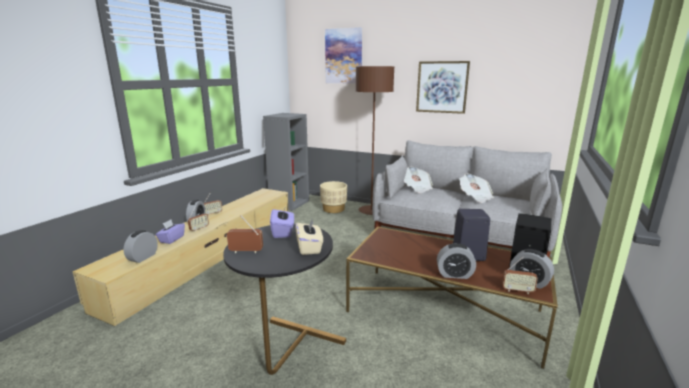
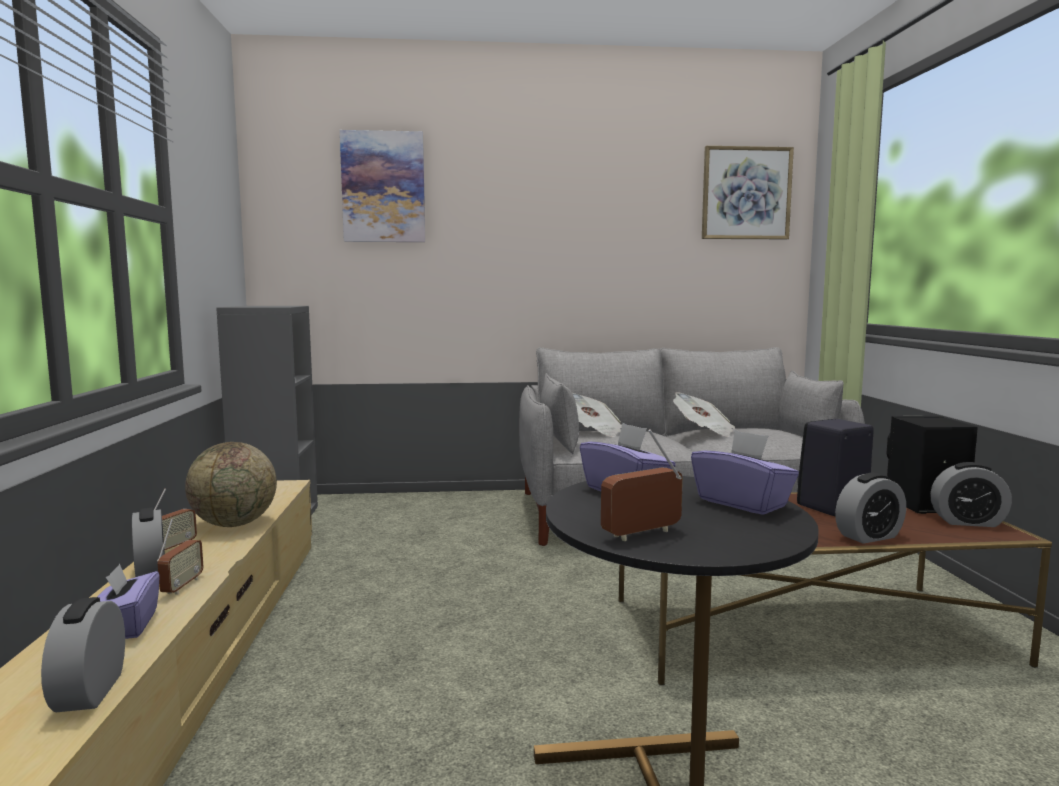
camera: 30 degrees left, 10 degrees down
beige tissue box [295,219,323,255] -> purple tissue box [691,430,799,515]
beige planter [320,181,347,213] -> none
brown floor lamp [356,66,394,215] -> none
picture [416,61,470,114] -> picture moved to [702,146,794,239]
radio [502,257,538,294] -> none
none -> globe [185,442,277,527]

